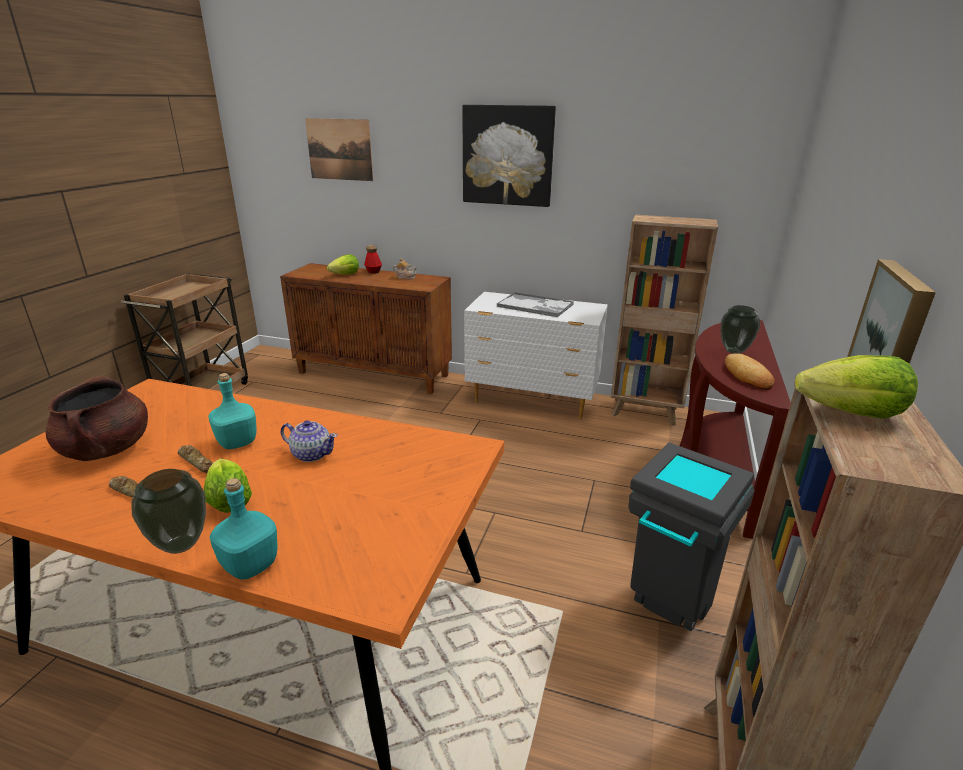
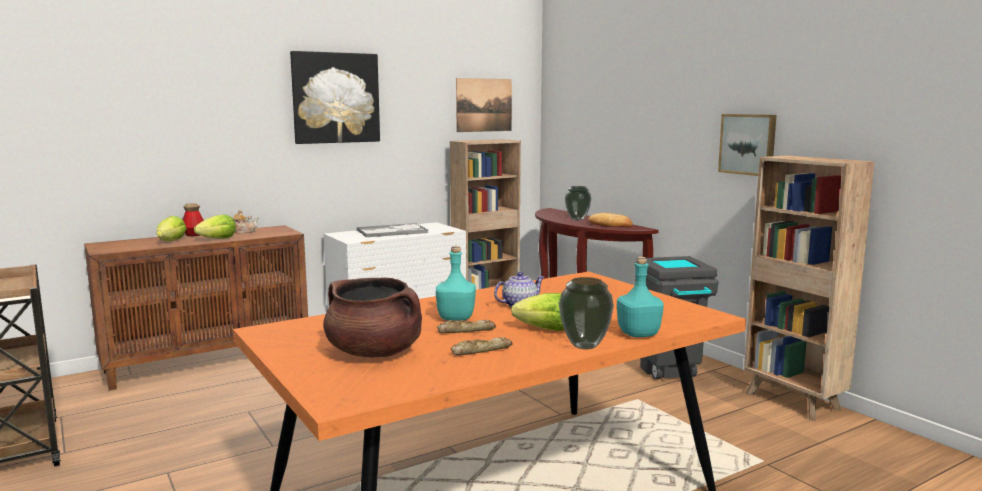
camera: 50 degrees left, 15 degrees down
picture [305,118,373,181] -> picture moved to [456,78,512,132]
lettuce [795,355,918,419] -> lettuce moved to [194,214,236,239]

